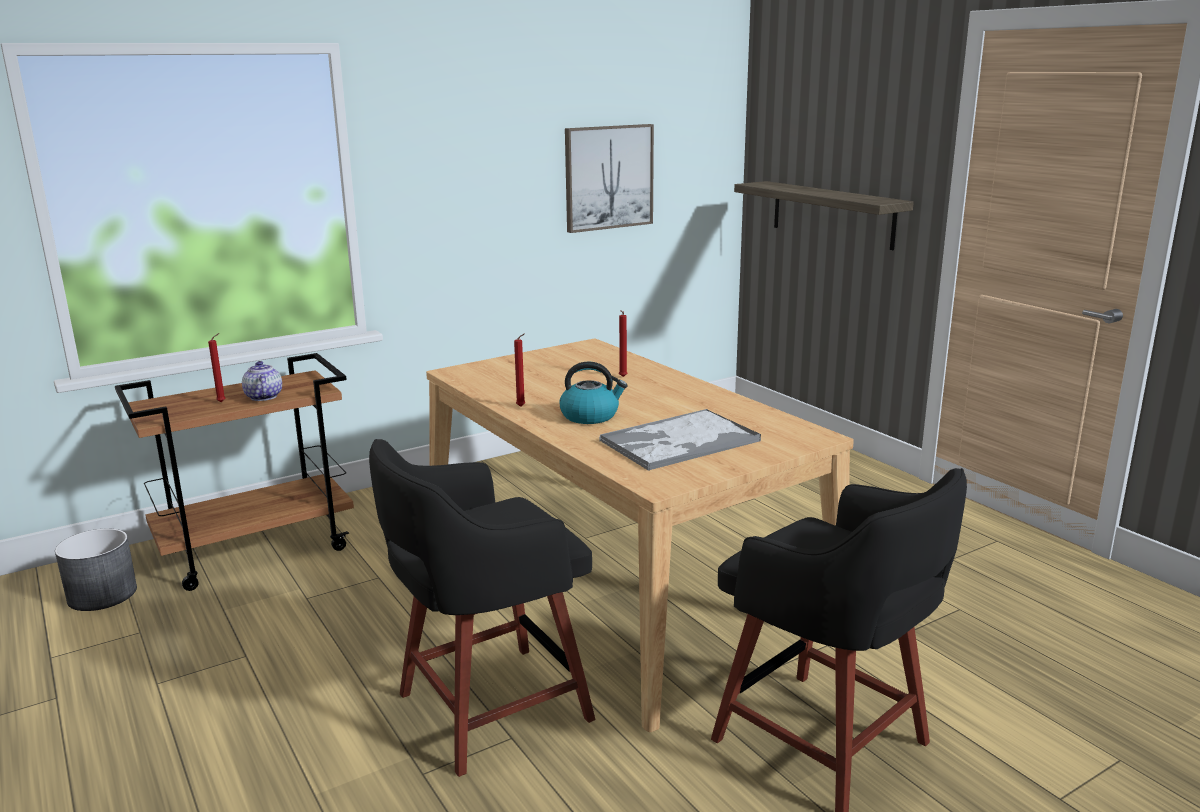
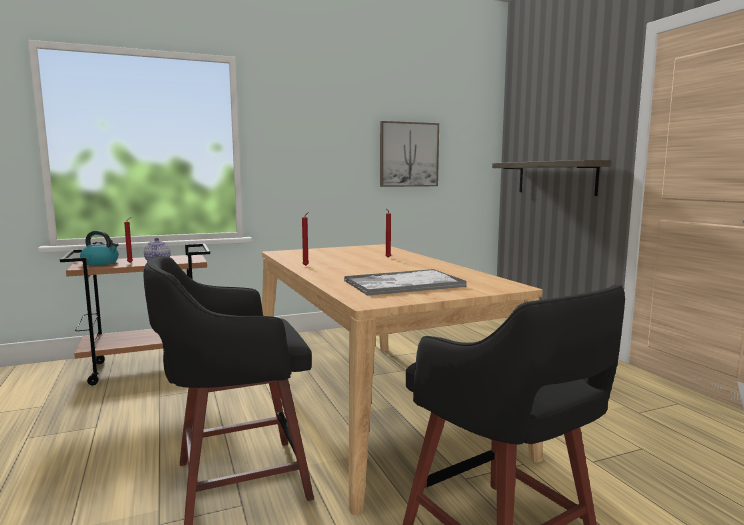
camera: 10 degrees right, 10 degrees down
grey planter [55,529,137,611] -> none
kettle [559,362,628,424] -> kettle moved to [80,230,119,265]

